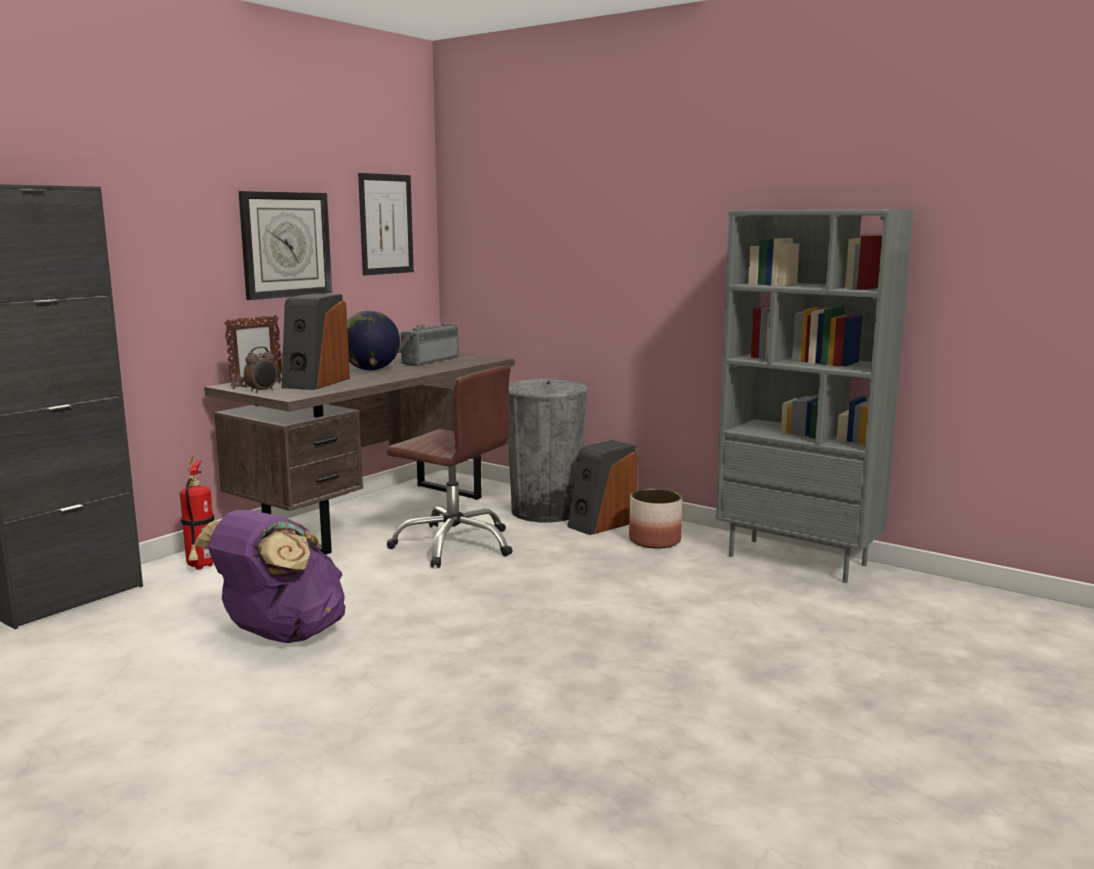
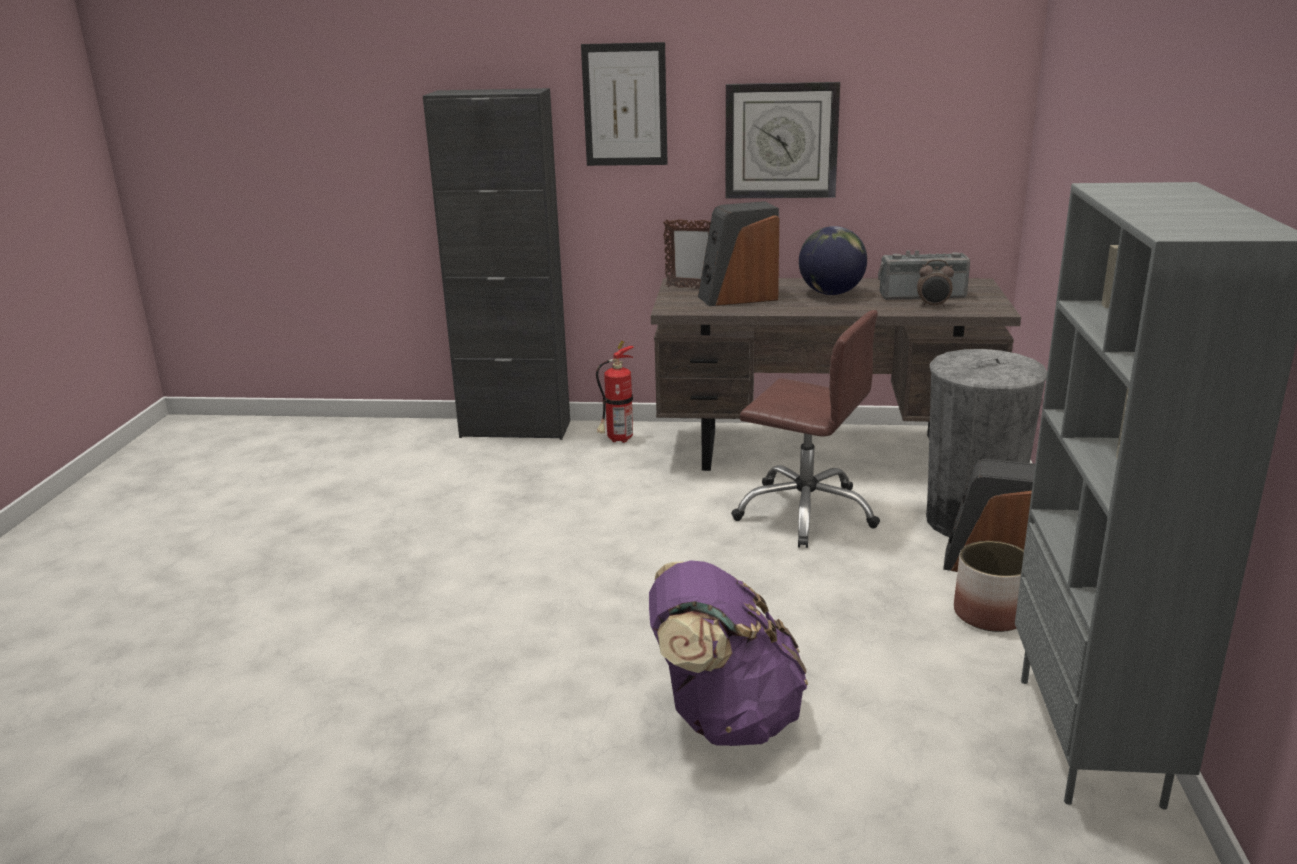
camera: 60 degrees right, 10 degrees up
purple backpack [194,510,345,643] -> purple backpack moved to [649,560,808,746]
alarm clock [244,347,278,393] -> alarm clock moved to [917,259,954,307]
picture [358,173,414,275] -> picture moved to [581,42,668,166]
brown office chair [387,366,513,568] -> brown office chair turned 60 degrees counterclockwise [731,310,880,548]

